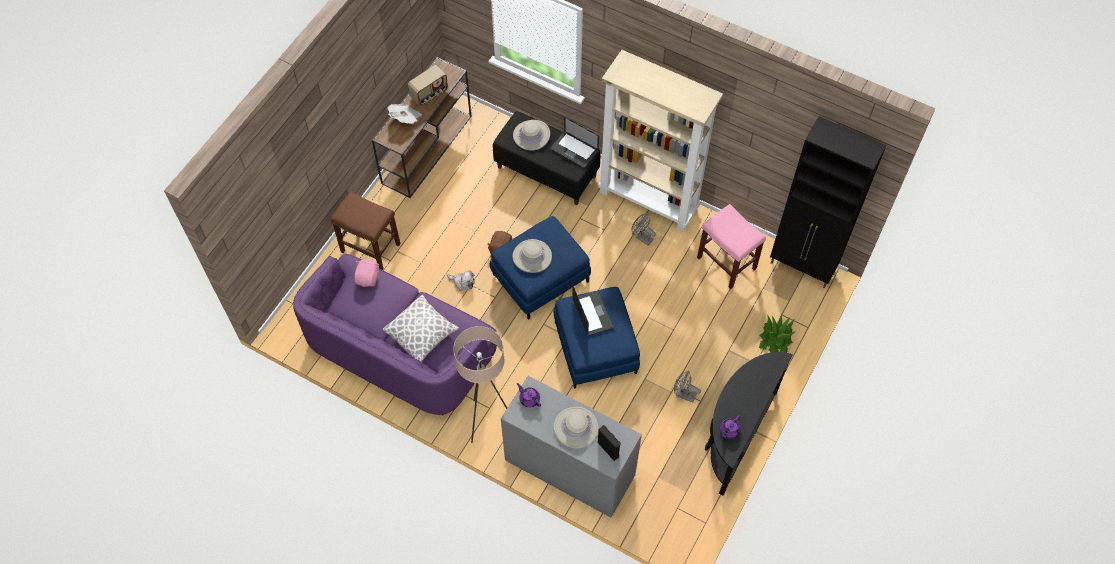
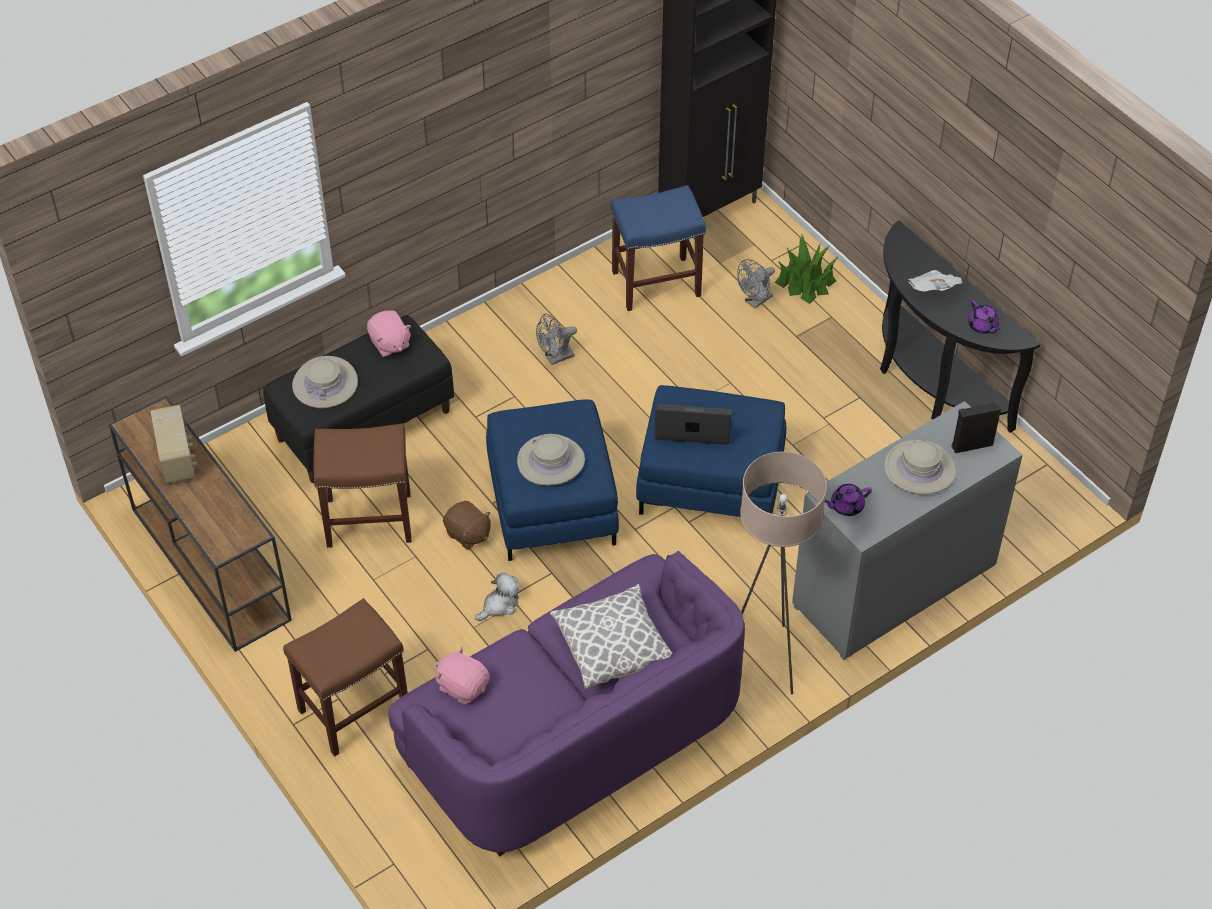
camera: 65 degrees left, 10 degrees down
newspaper [387,104,422,124] -> newspaper moved to [908,270,962,292]
laptop [550,117,599,168] -> pink plush toy [367,310,411,357]
beige bookcase [598,50,723,232] -> none
grey fan [674,371,701,403] -> grey fan moved to [737,259,775,309]
pink stool [697,204,766,289] -> blue stool [611,185,706,311]
none -> brown stool [314,424,412,548]

